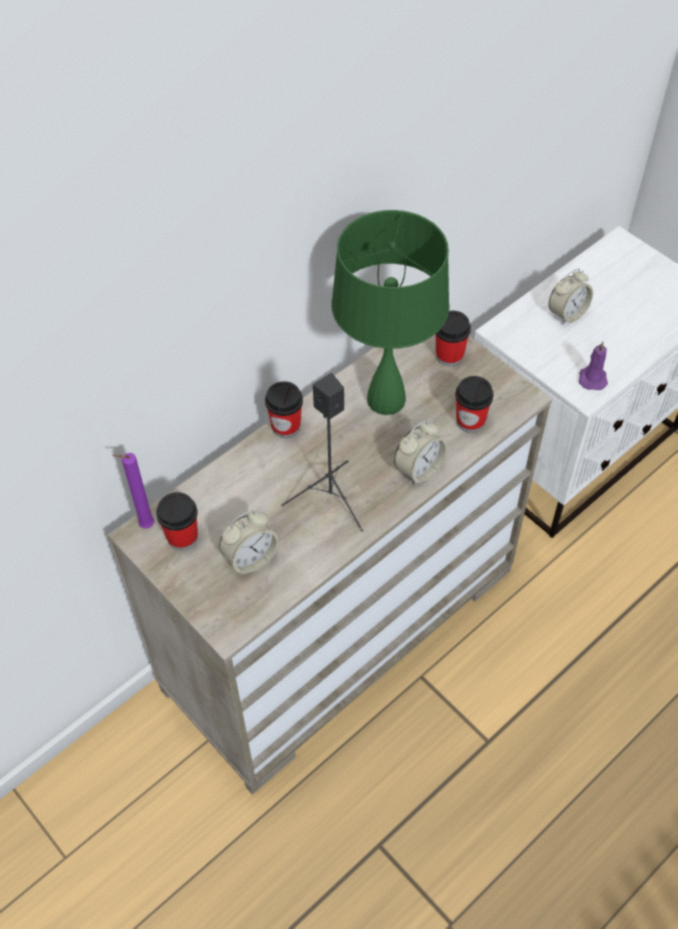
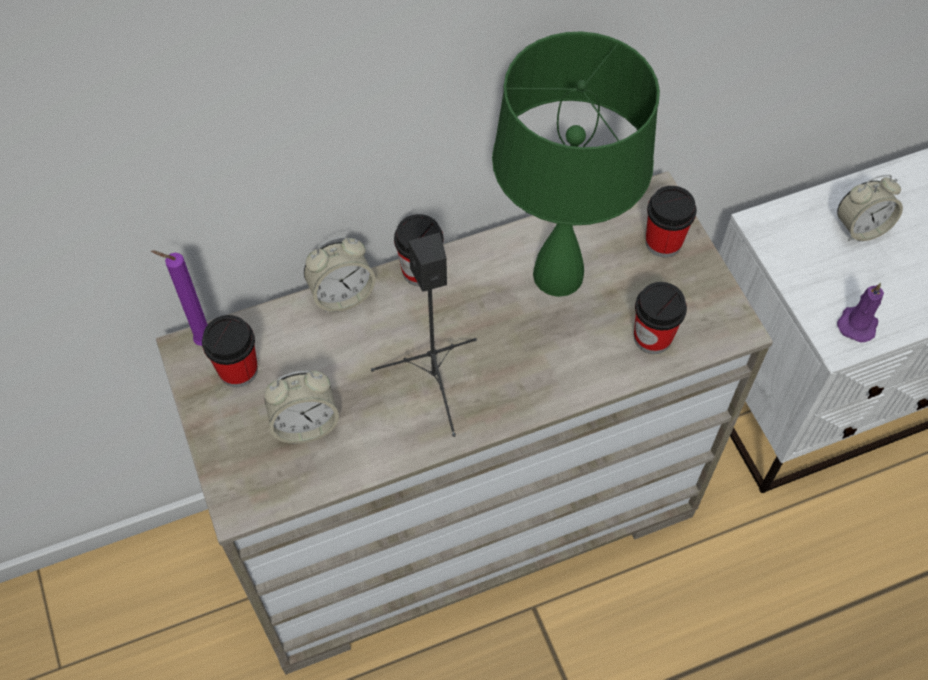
camera: 20 degrees right, 5 degrees up
alarm clock [394,420,447,486] -> alarm clock moved to [304,236,376,312]

